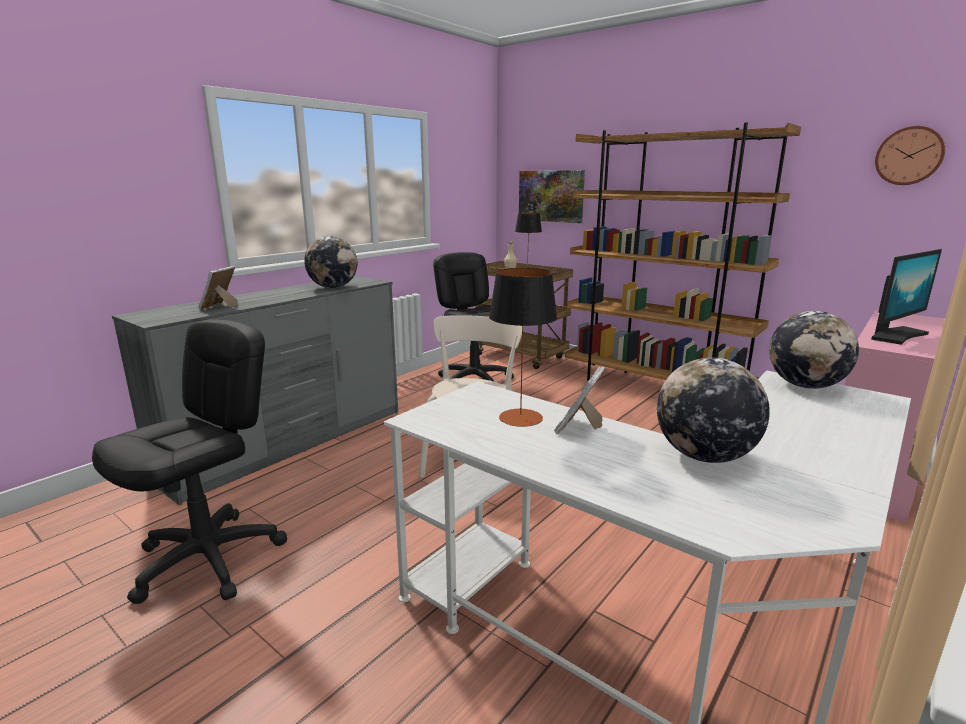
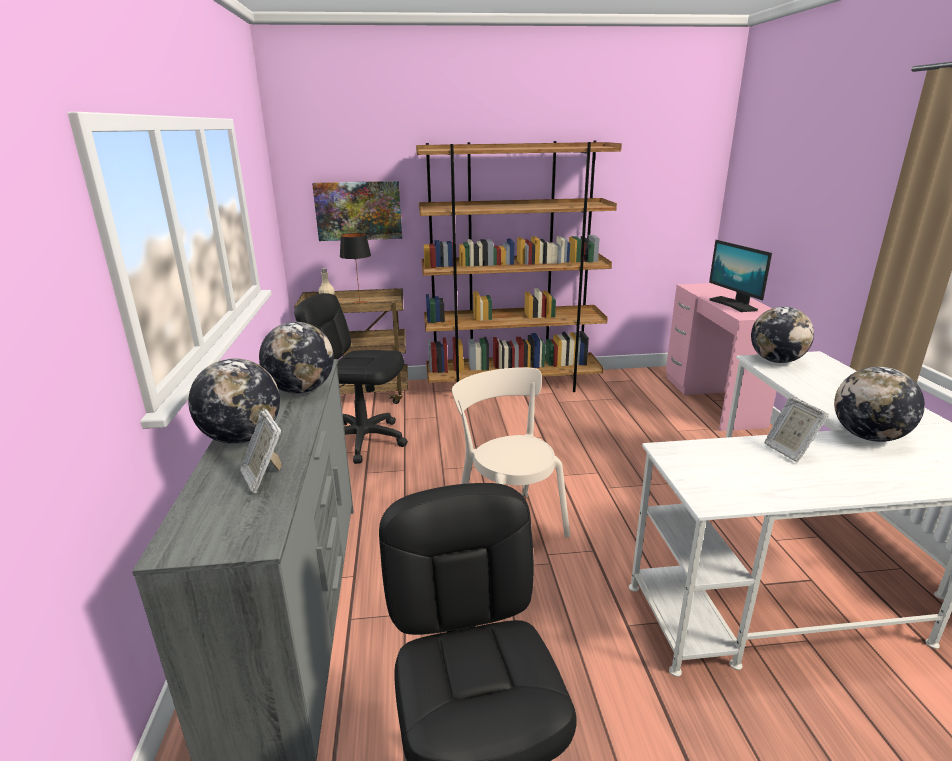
camera: 45 degrees left, 5 degrees up
table lamp [489,268,557,427] -> none
monitor [871,249,942,345] -> monitor turned 150 degrees clockwise [709,240,772,312]
wall clock [875,126,945,185] -> none
none -> globe [188,358,280,444]

